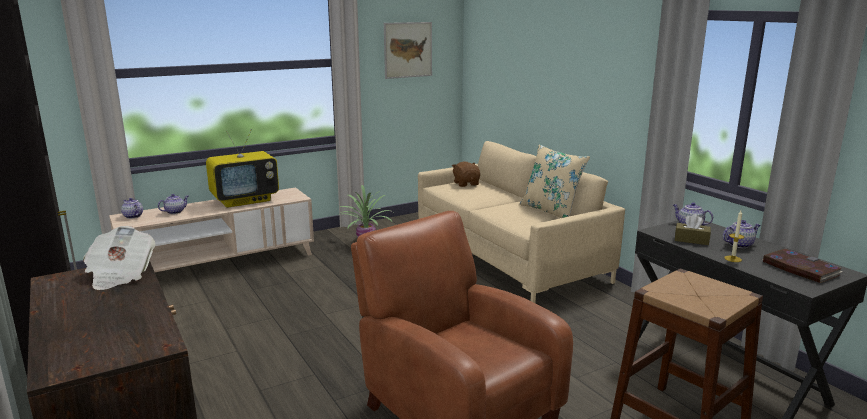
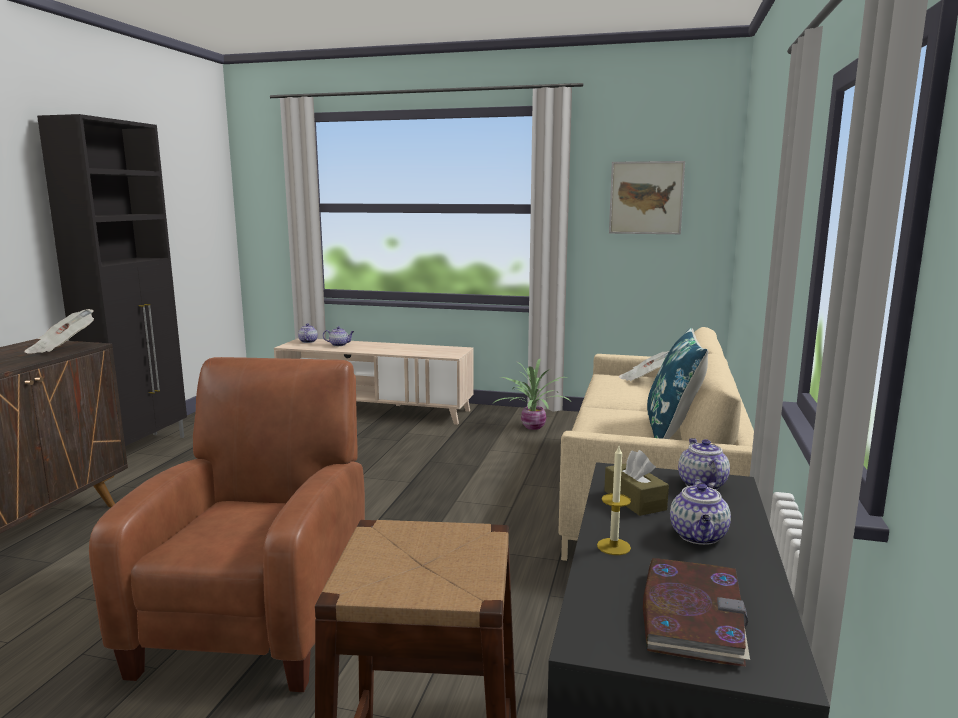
camera: 45 degrees right, 5 degrees down
television [206,129,279,208] -> none
brown plush toy [452,161,480,187] -> newspaper [619,351,669,381]
beige pillow [520,144,590,218] -> blue pillow [647,328,709,439]
teapot [723,220,760,248] -> teapot turned 75 degrees clockwise [670,479,731,545]

